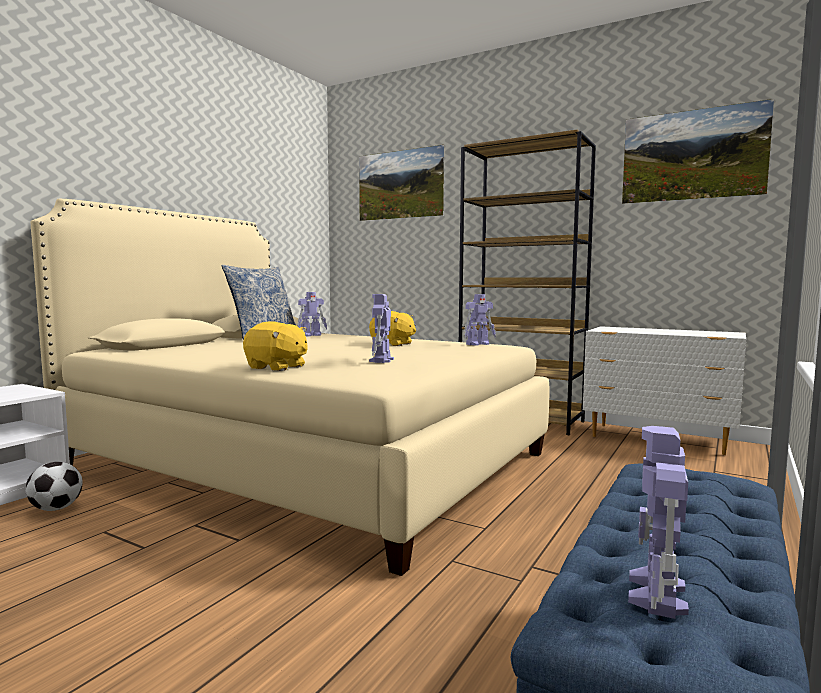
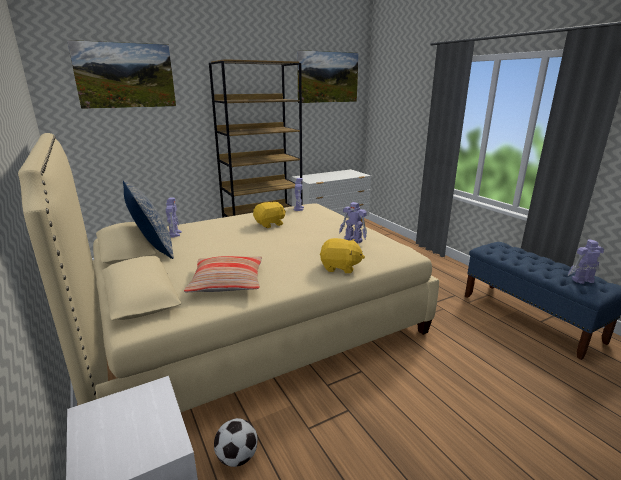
camera: 60 degrees left, 15 degrees up
yellow plush toy [243,321,308,371] -> yellow plush toy turned 45 degrees clockwise [320,238,365,273]
toy robot [628,426,689,619] -> toy robot turned 120 degrees clockwise [568,240,604,284]
none -> pillow [184,256,262,293]

